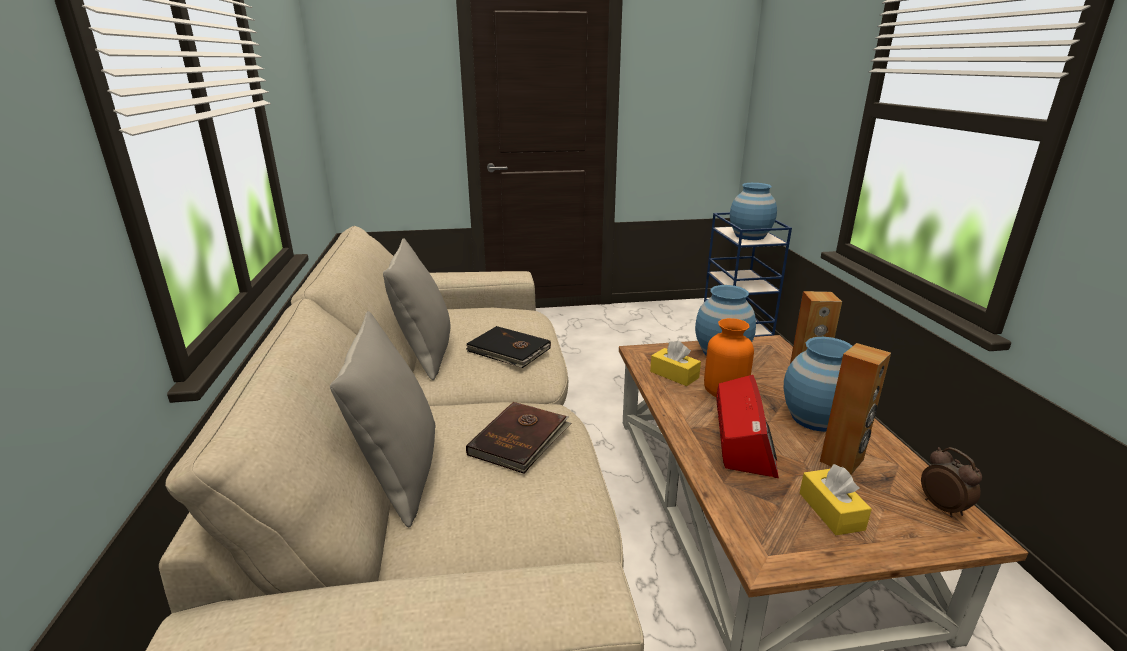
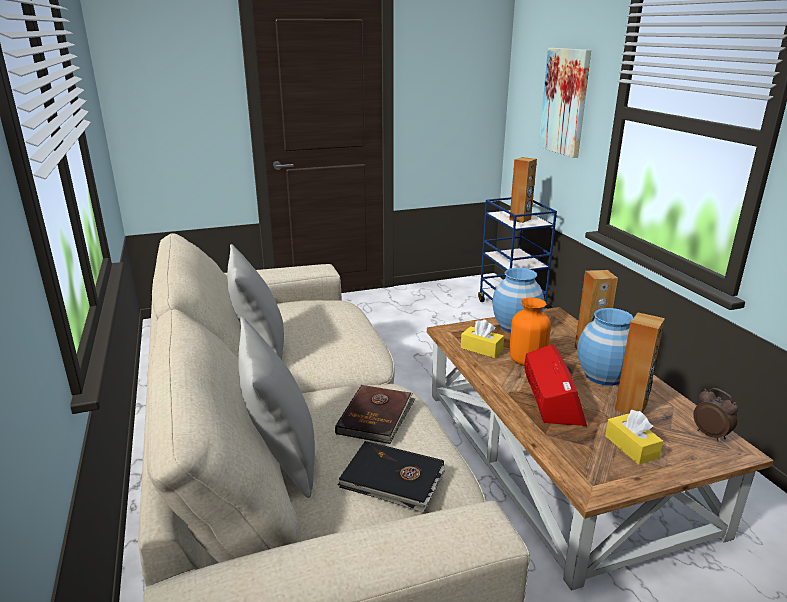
camera: 10 degrees left, 0 degrees up
black book [466,326,551,368] -> black book moved to [338,441,445,512]
blue vase [730,183,777,240] -> brown speaker [509,157,537,223]
none -> picture [538,48,591,158]

